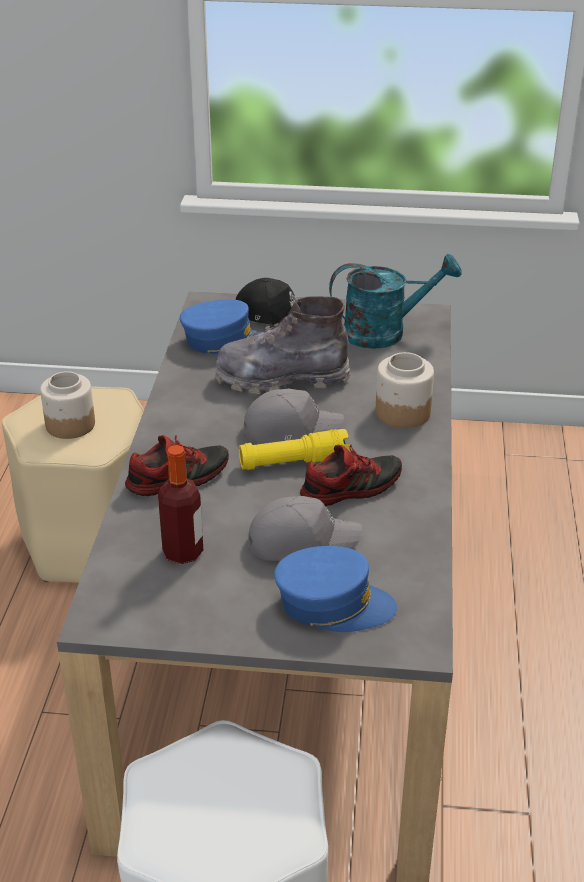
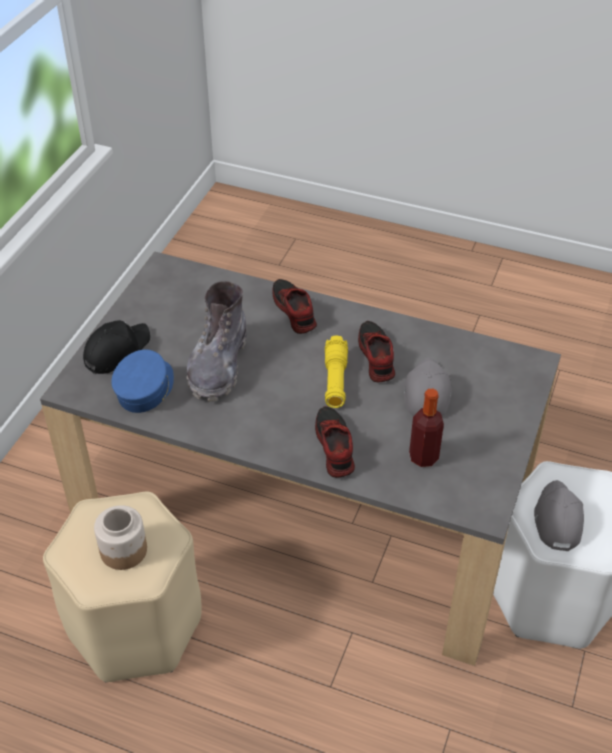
camera: 75 degrees left, 10 degrees up
grey cap [244,388,344,444] -> grey cap moved to [534,480,584,551]
blue cap [274,546,397,632] -> none
turquoise watering can [329,254,462,349] -> none
jar [376,352,434,428] -> shoe [272,279,317,334]

